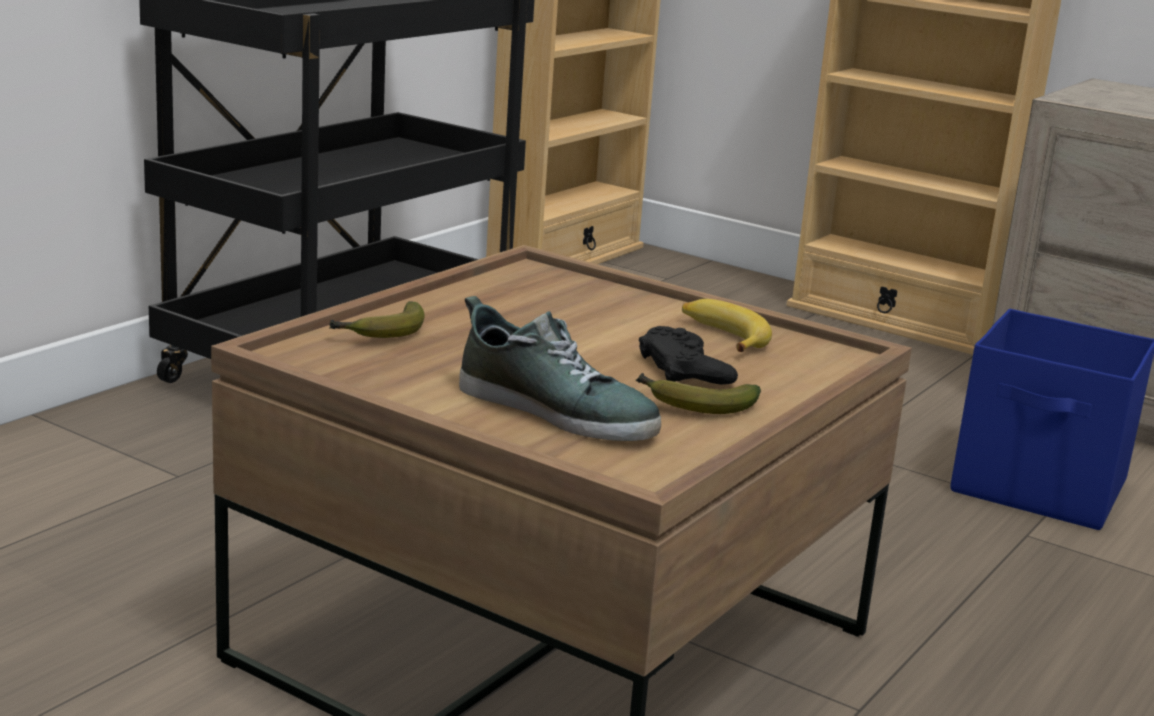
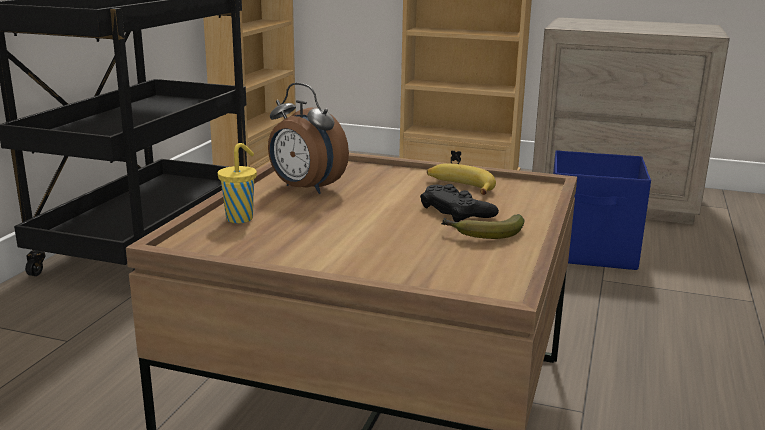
camera: 15 degrees left, 0 degrees up
banana [329,301,425,338] -> yellow cup [218,143,257,223]
shoe [459,296,661,441] -> none
none -> alarm clock [268,83,349,194]

